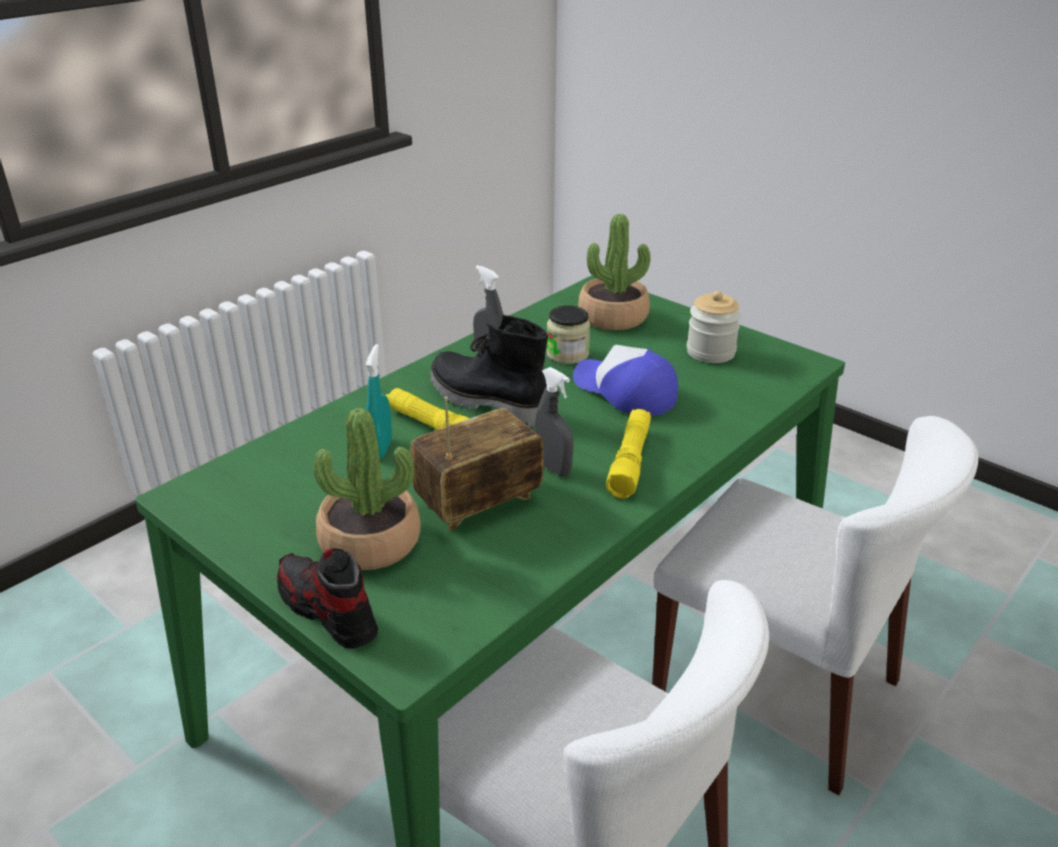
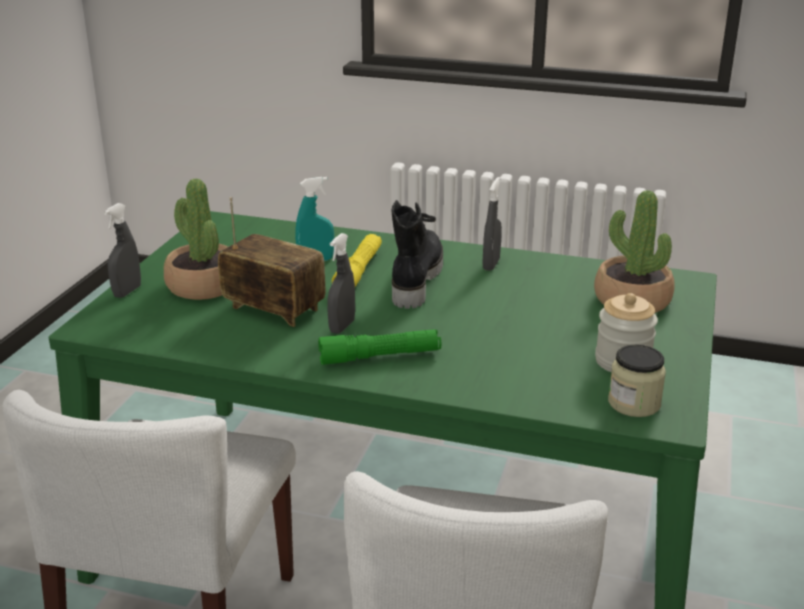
camera: 65 degrees right, 5 degrees down
shoe [277,548,378,649] -> grey spray bottle [104,203,141,298]
jar [547,306,590,364] -> jar moved to [608,345,666,417]
cap [573,345,678,416] -> none
yellow flashlight [606,409,651,499] -> green flashlight [318,329,441,365]

